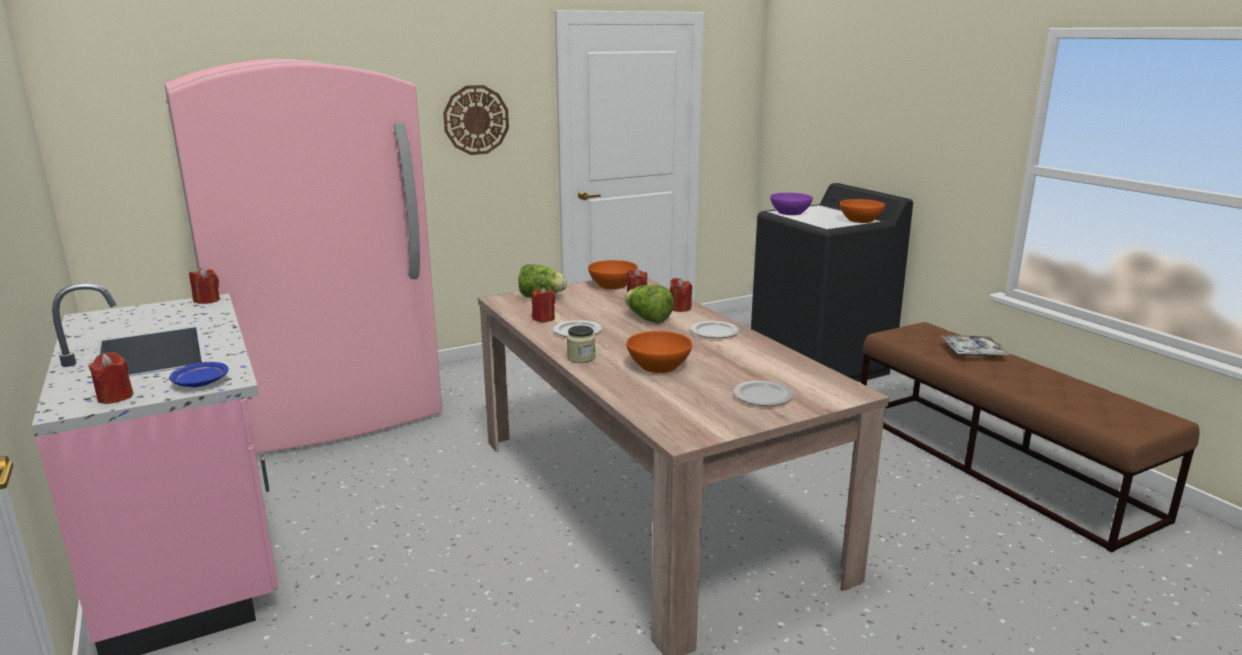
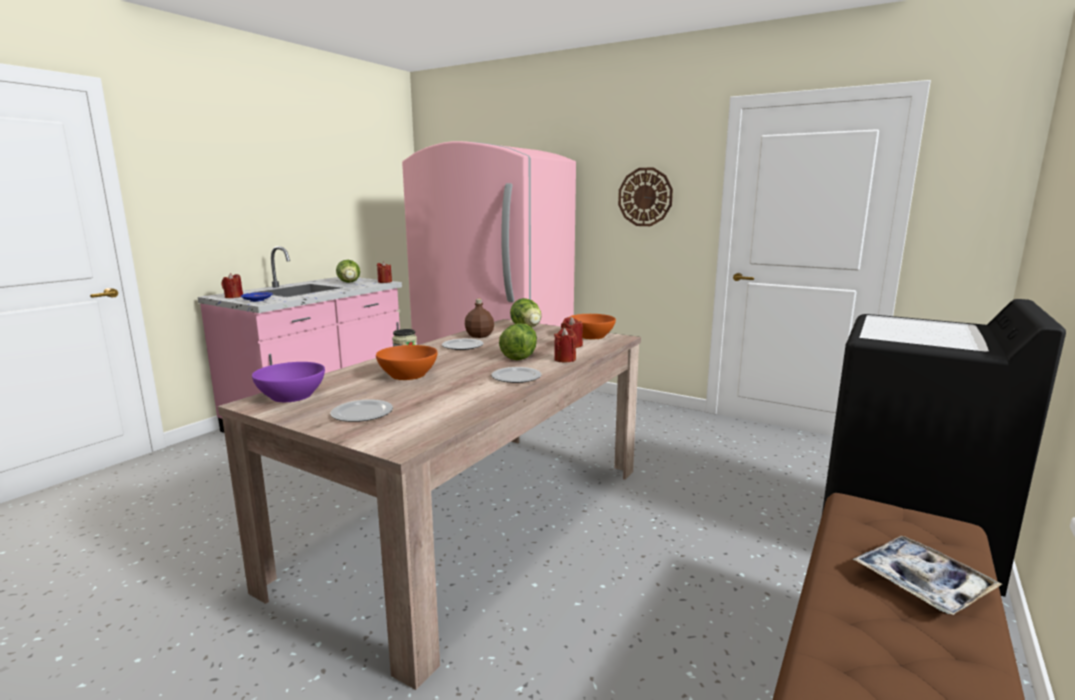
camera: 60 degrees right, 5 degrees down
red candle [532,287,556,322] -> brown bottle [465,299,494,338]
purple bowl [770,193,813,215] -> purple bowl moved to [252,362,325,402]
orange bowl [840,199,885,223] -> none
none -> lettuce [336,260,360,283]

